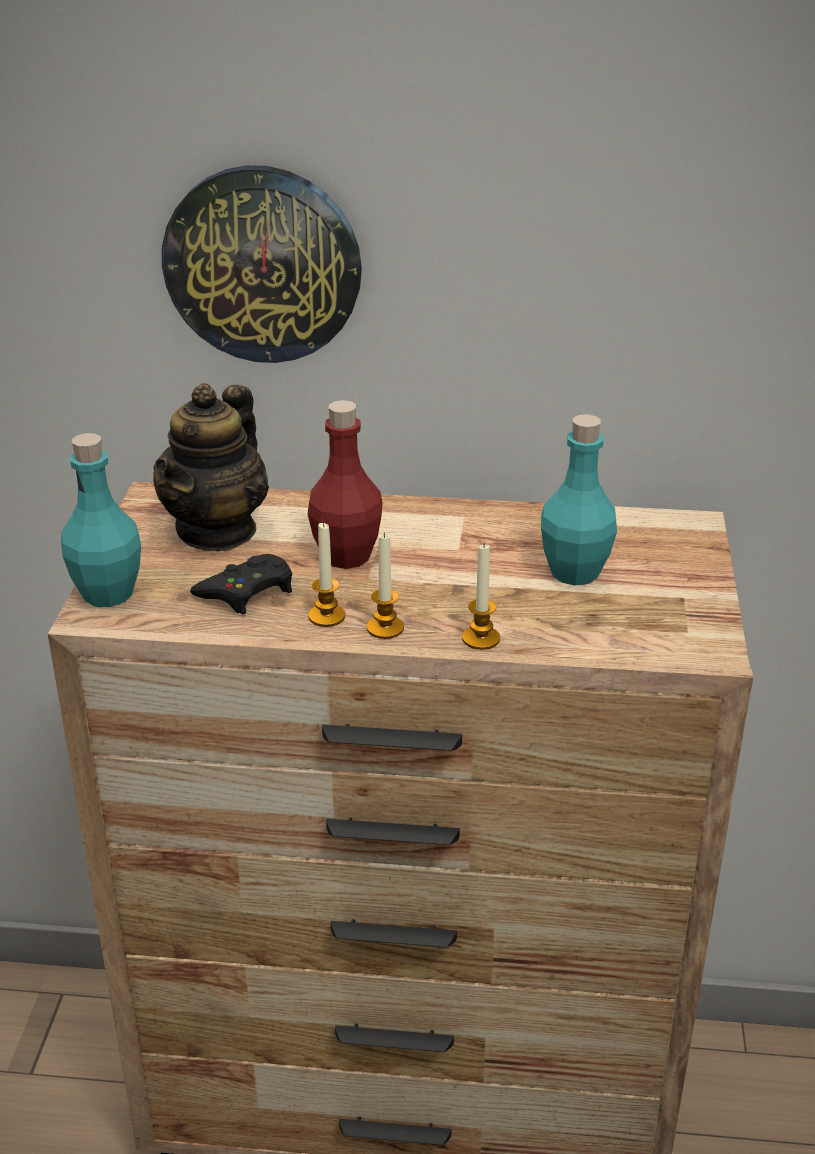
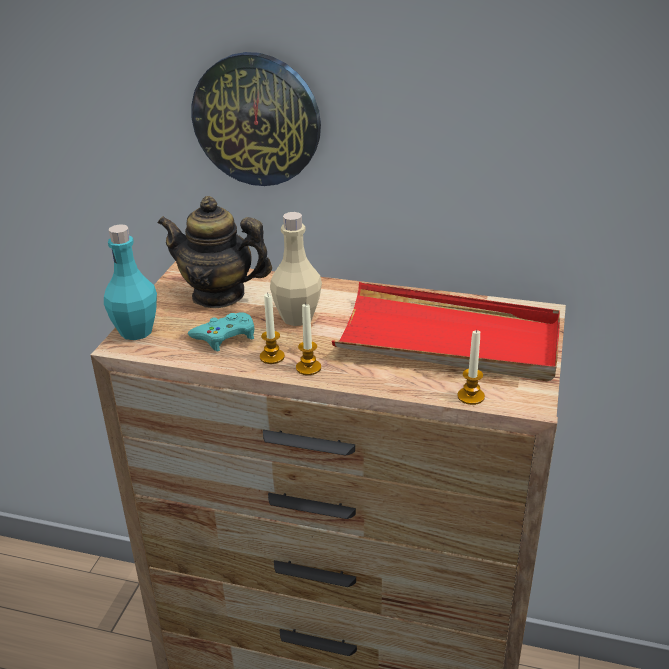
camera: 10 degrees right, 0 degrees up
teapot [153,383,269,551] -> teapot turned 75 degrees clockwise [158,196,272,308]
black game controller [190,554,292,614] -> turquoise game controller [188,312,254,352]
red bottle [308,400,383,569] -> beige bottle [270,212,322,326]
candle [462,543,500,650] -> candle moved to [457,329,485,405]
turquoise bottle [541,414,617,586] -> red tray [332,282,560,381]

